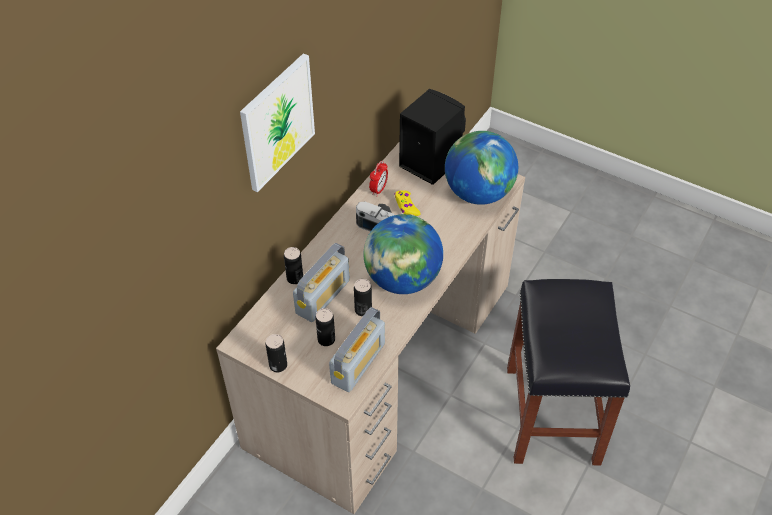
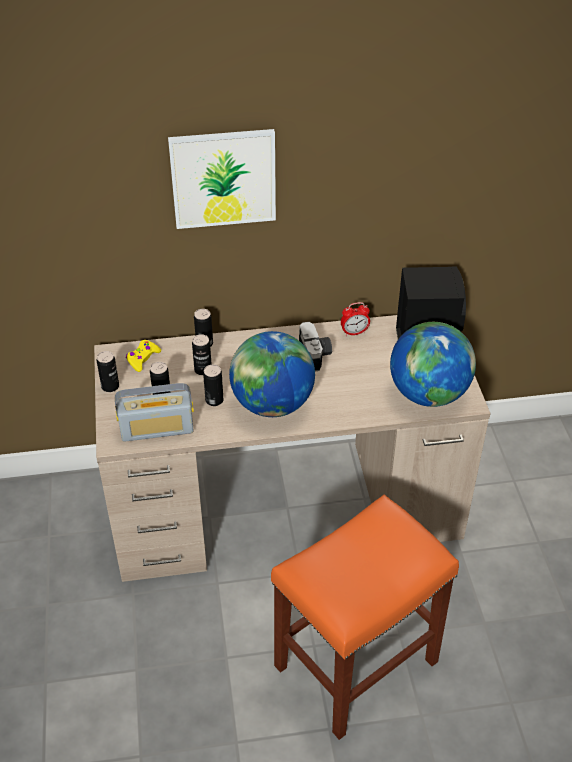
camera: 50 degrees right, 5 degrees down
radio [293,243,350,322] -> can [192,334,212,375]
yellow game controller [394,190,421,216] -> yellow game controller moved to [126,340,161,372]
black stool [507,279,630,466] -> orange stool [271,495,459,740]

